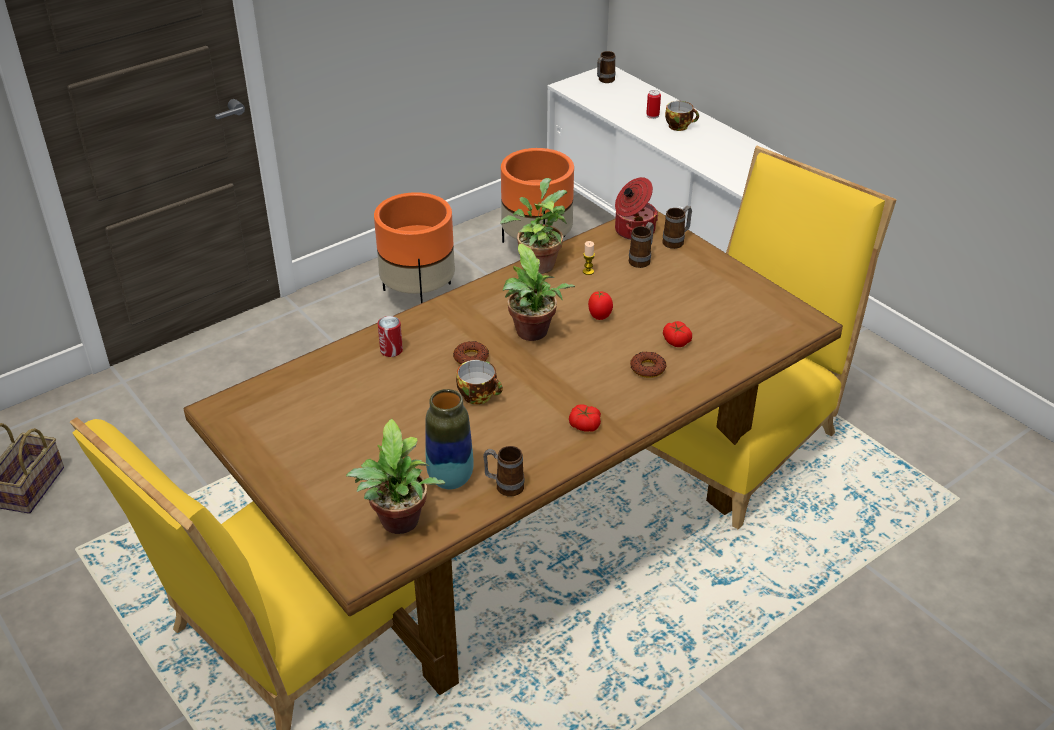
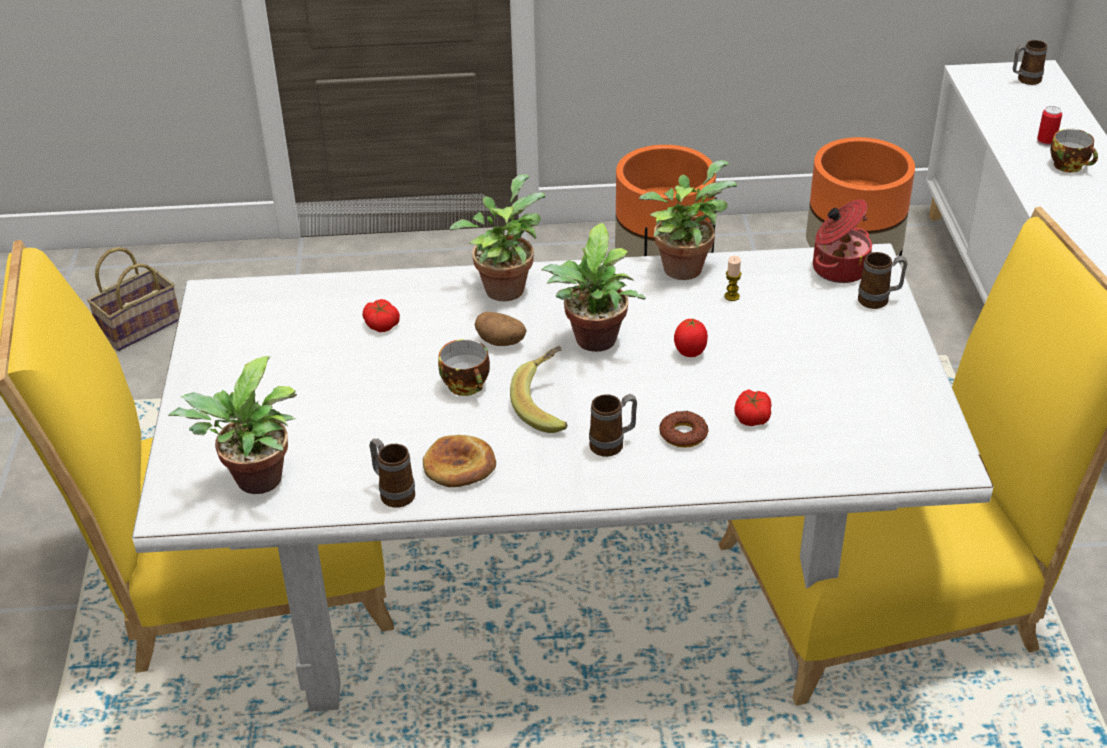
camera: 35 degrees right, 0 degrees up
brown dining table [184,210,843,695] -> white dining table [132,243,993,712]
can [378,316,403,357] -> none
vase [425,389,473,489] -> none
donut [453,341,489,365] -> potato [475,312,527,346]
tomato [569,404,601,432] -> tomato moved to [362,299,400,332]
mug [629,222,654,268] -> mug moved to [589,394,637,457]
none -> bread [423,435,496,487]
none -> potted plant [450,174,545,301]
none -> banana [510,346,568,433]

